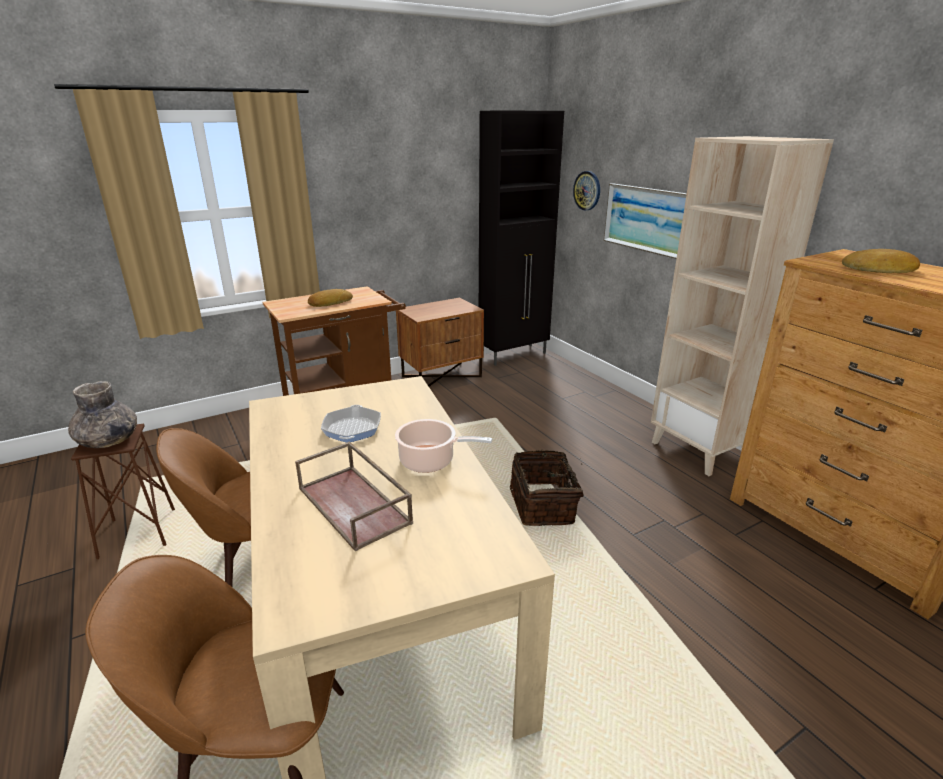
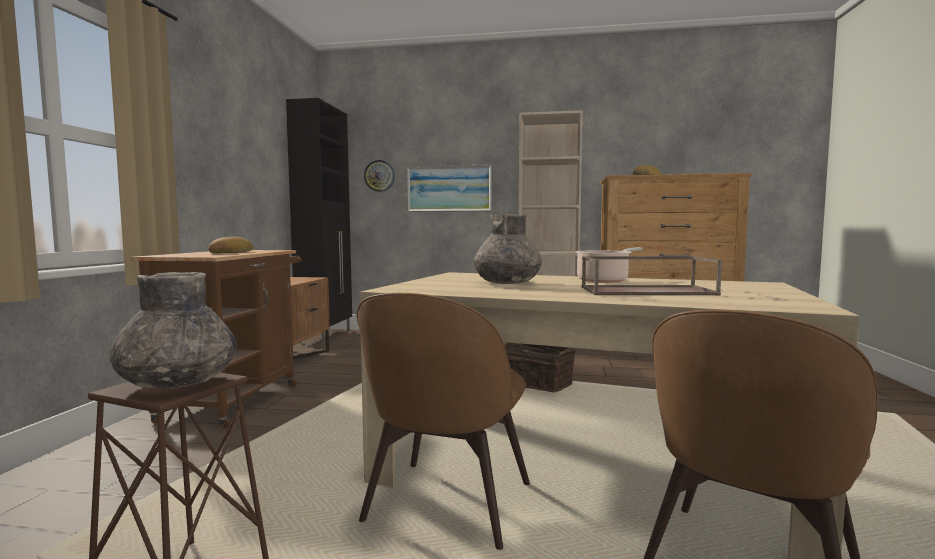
camera: 50 degrees left, 20 degrees down
frying pan [321,405,381,442] -> grey vase [474,214,542,284]

